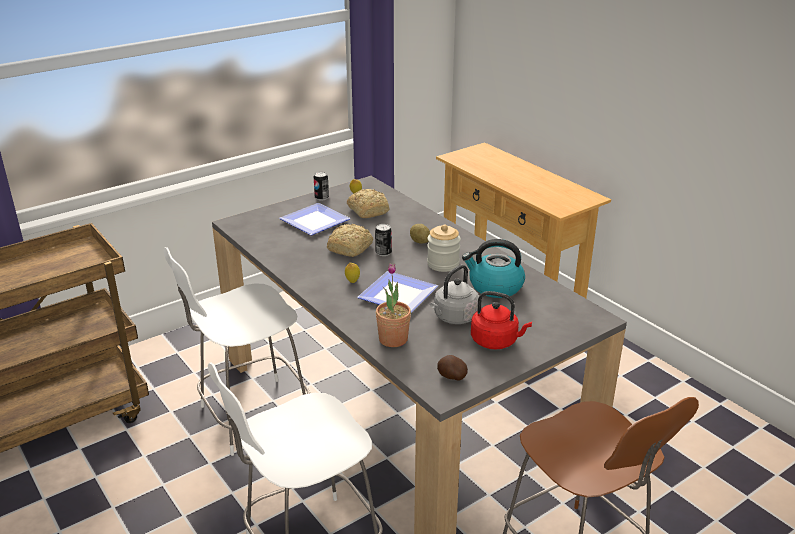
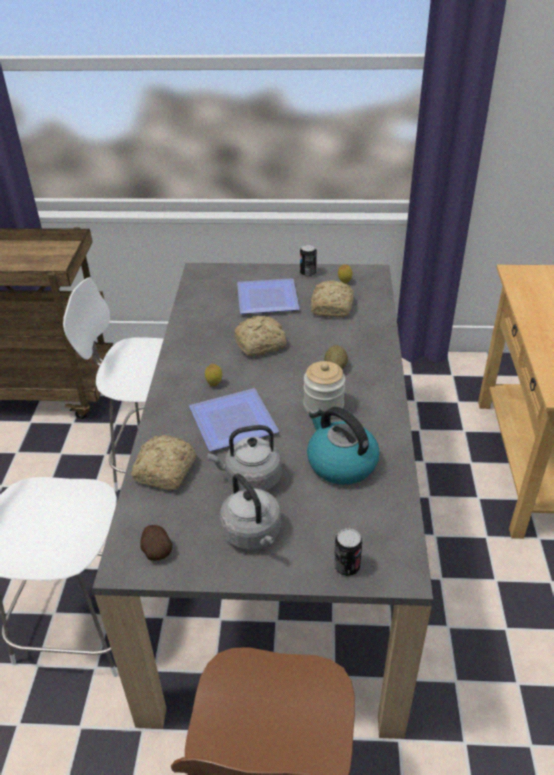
camera: 40 degrees right, 10 degrees up
can [375,224,392,256] -> can moved to [334,528,362,576]
potted plant [376,263,411,347] -> bread [132,435,196,490]
red kettle [471,291,532,349] -> grey kettle [220,473,281,550]

